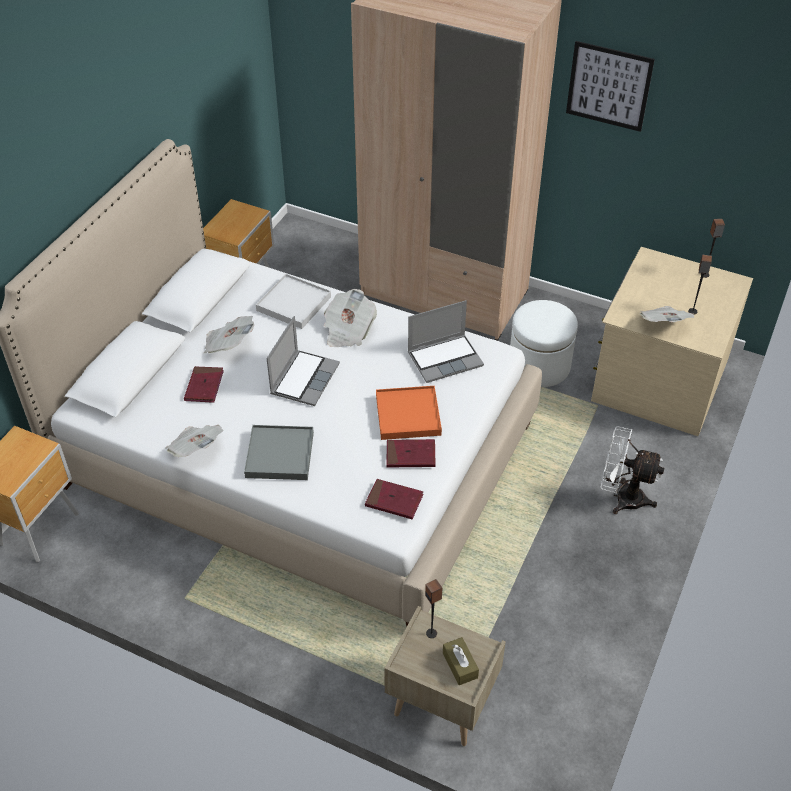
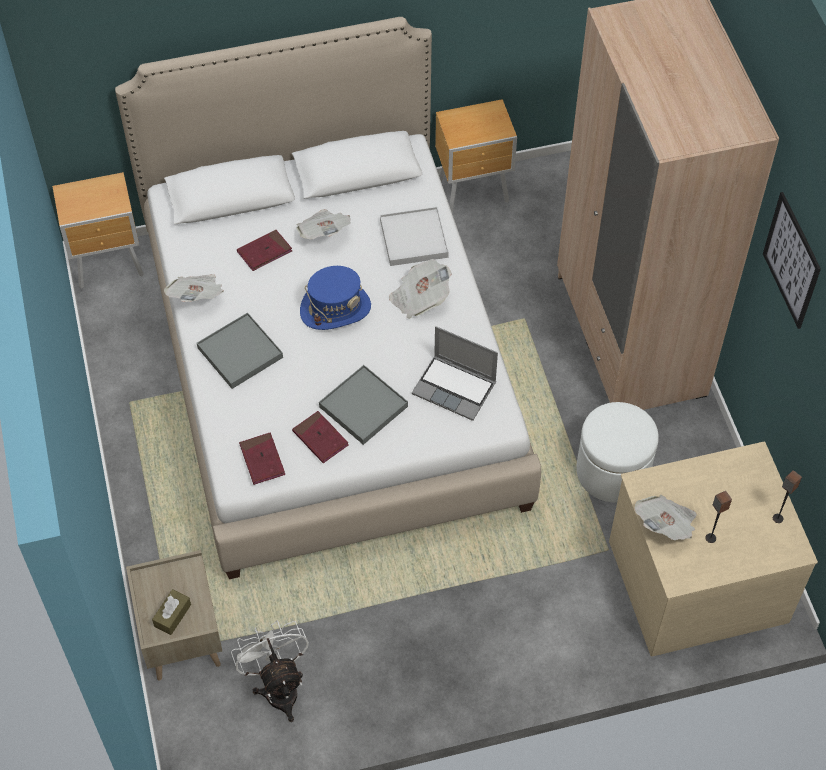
camera: 50 degrees right, 10 degrees up
laptop [266,316,340,406] -> blue hat [300,266,371,330]
orange tray [376,386,442,440] -> grey tray [319,365,408,445]
speaker [425,579,442,638] -> none
white fan [601,426,664,514] -> white fan moved to [231,620,309,722]

